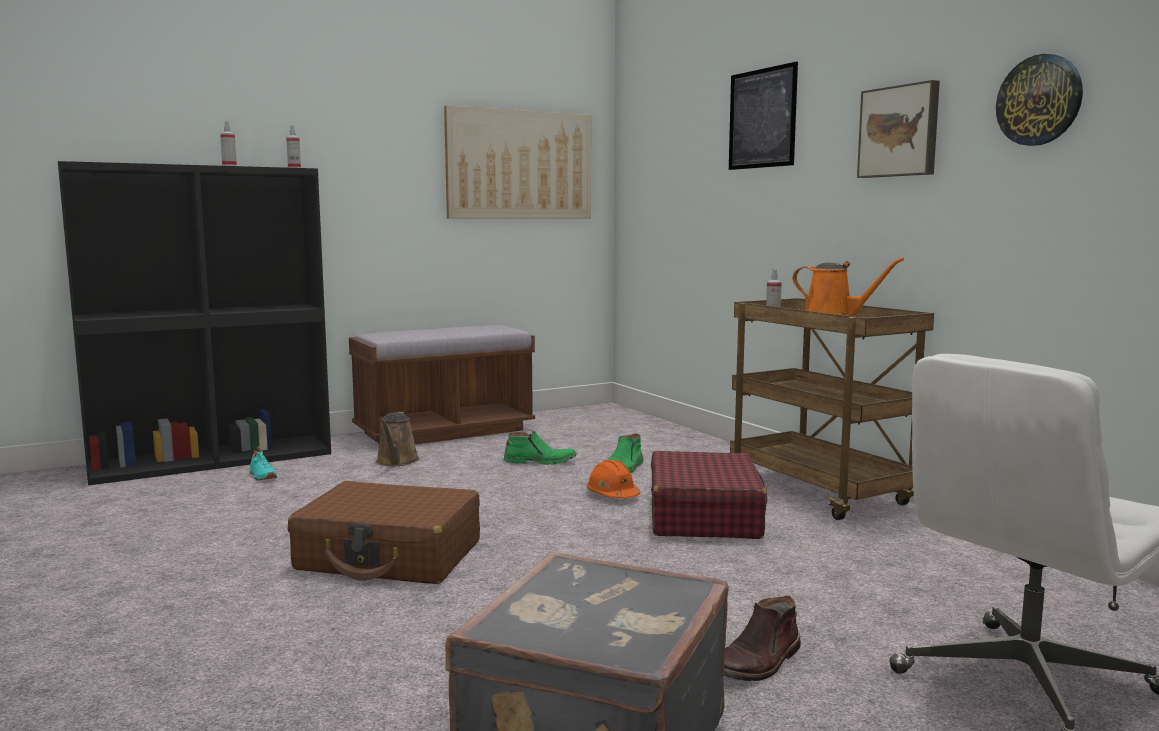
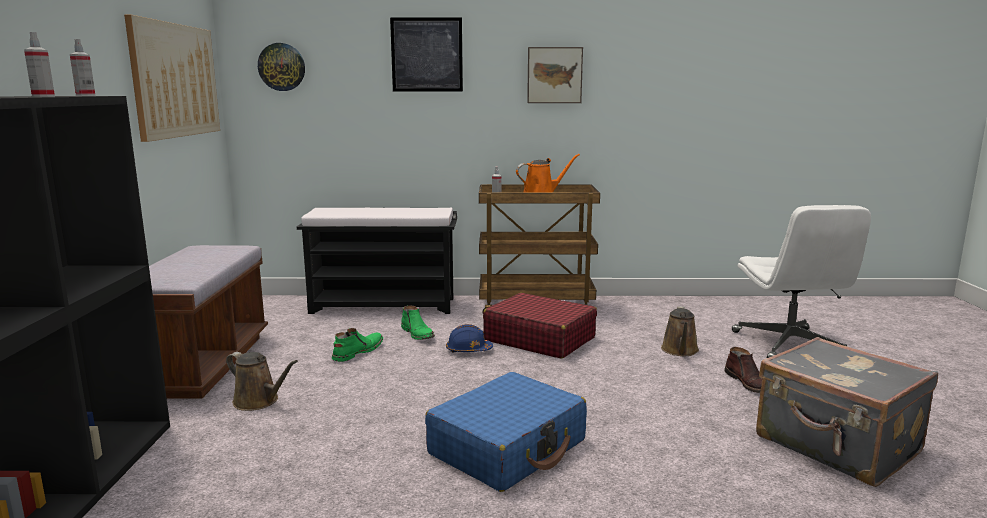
camera: 60 degrees left, 5 degrees up
turquoise shoe [249,446,277,481] -> none
brown suitcase [288,481,480,584] -> blue suitcase [425,372,587,492]
orange hard hat [587,460,640,498] -> blue hard hat [446,324,493,352]
wall clock [996,54,1083,146] -> wall clock moved to [258,43,305,91]
none -> black bench [297,208,457,314]
none -> brown watering can [661,306,699,356]

